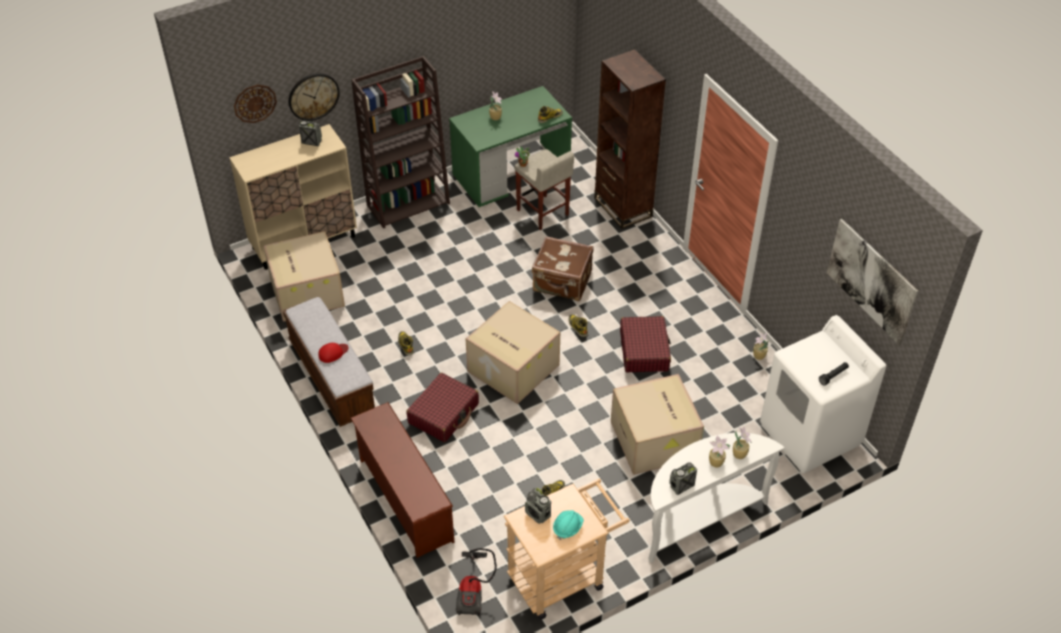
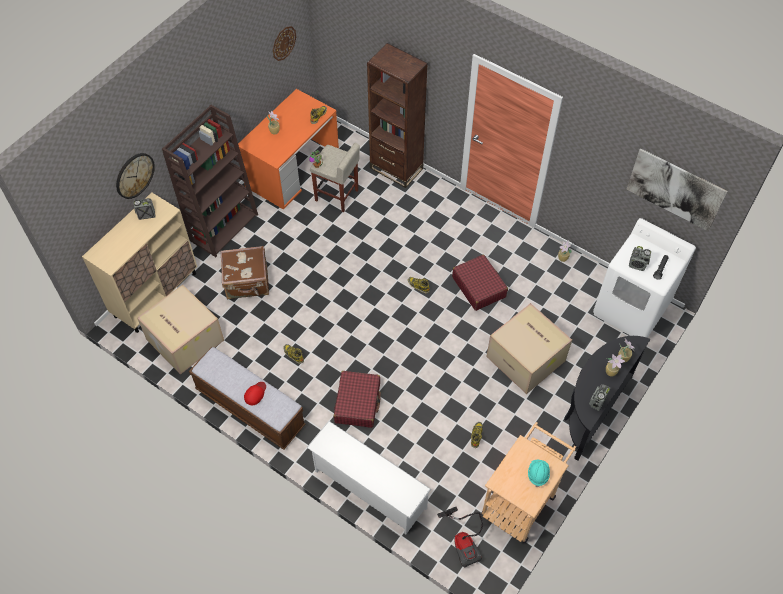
camera: 25 degrees left, 10 degrees up
wall clock [234,84,277,123] -> wall clock moved to [273,26,296,61]
brown shoe rack [351,402,455,558] -> white shoe rack [307,421,431,534]
green desk [449,86,572,207] -> orange desk [238,89,339,210]
cardboard box [466,301,560,404] -> none
radio [525,488,551,524] -> radio moved to [629,246,651,271]
brown suitcase [532,236,594,301] -> brown suitcase moved to [220,246,269,299]
white console table [648,433,784,563] -> black console table [564,336,650,461]

